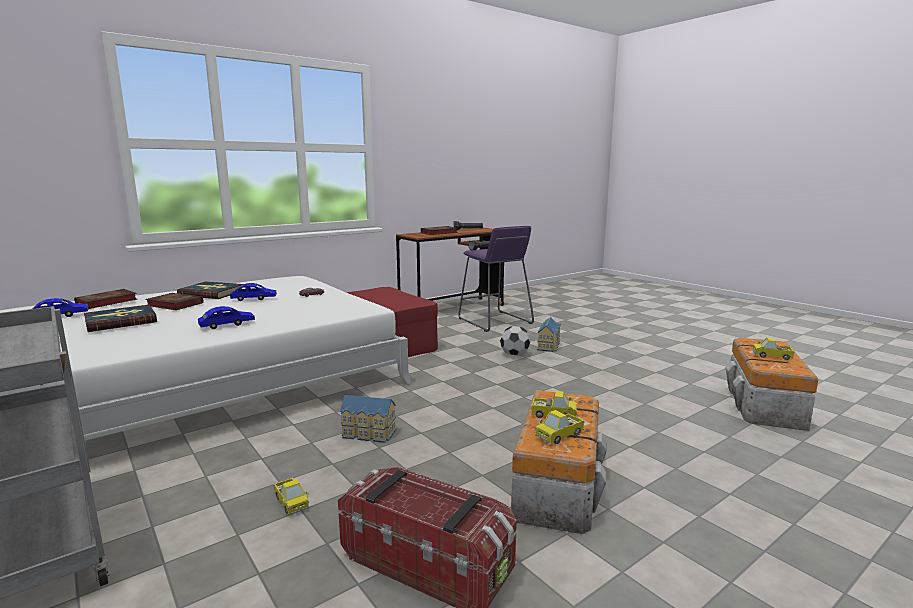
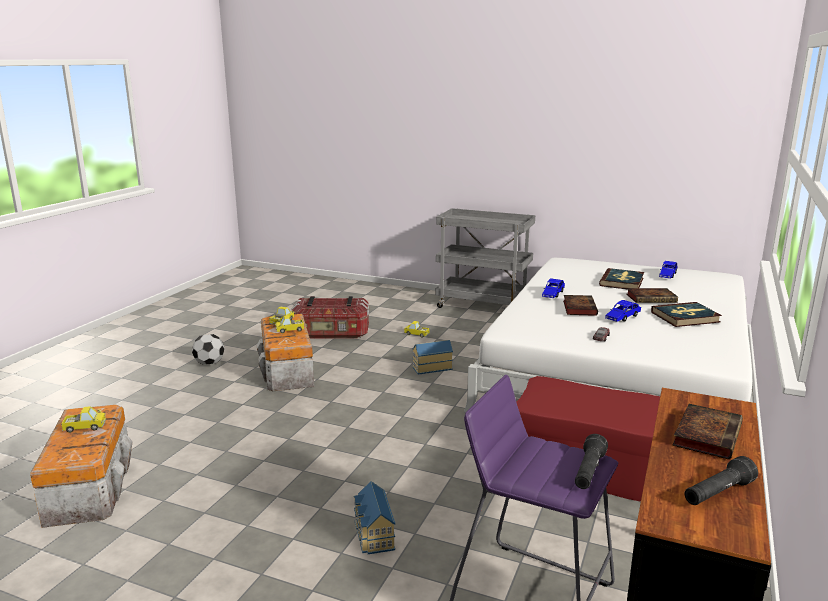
camera: 150 degrees right, 5 degrees up
book [74,289,138,309] -> book moved to [563,295,598,316]
football [500,326,531,356] -> football moved to [192,334,225,365]

